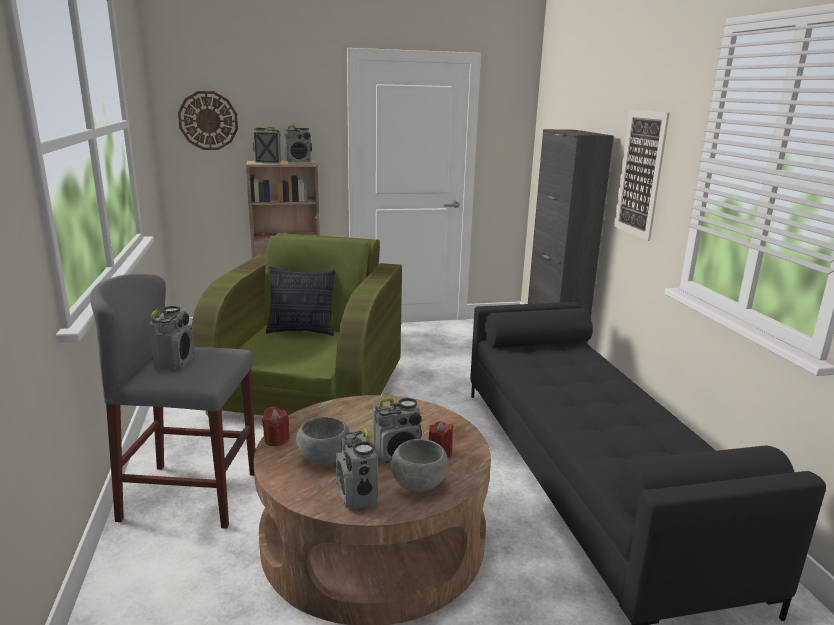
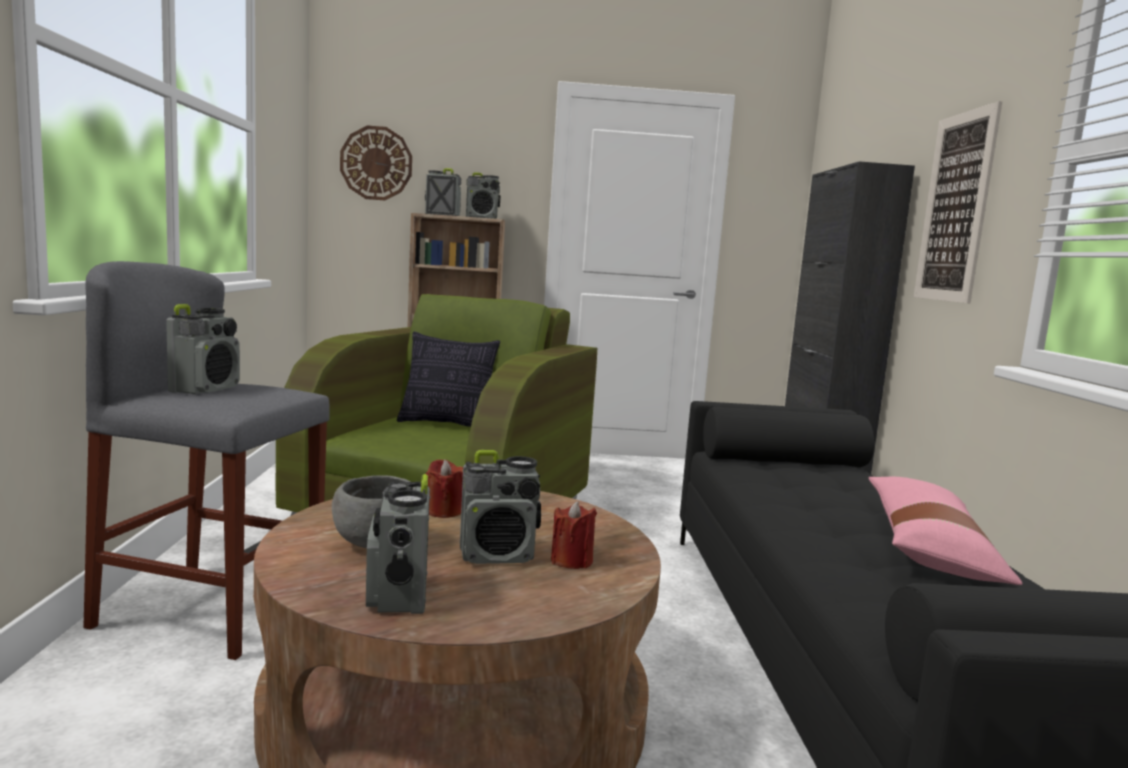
camera: 10 degrees right, 10 degrees down
red candle [262,407,290,446] -> red candle moved to [426,459,463,518]
grey bowl [391,439,448,492] -> none
none -> pink pillow [869,477,1023,585]

